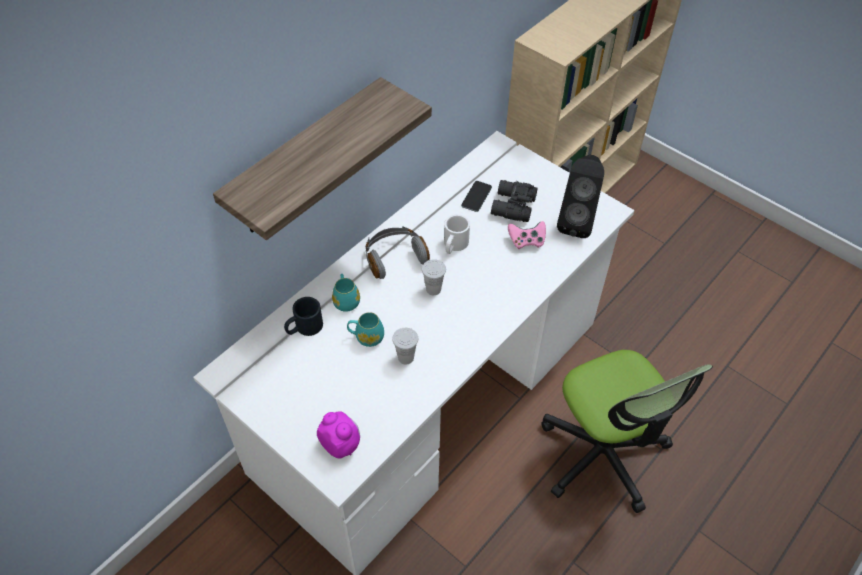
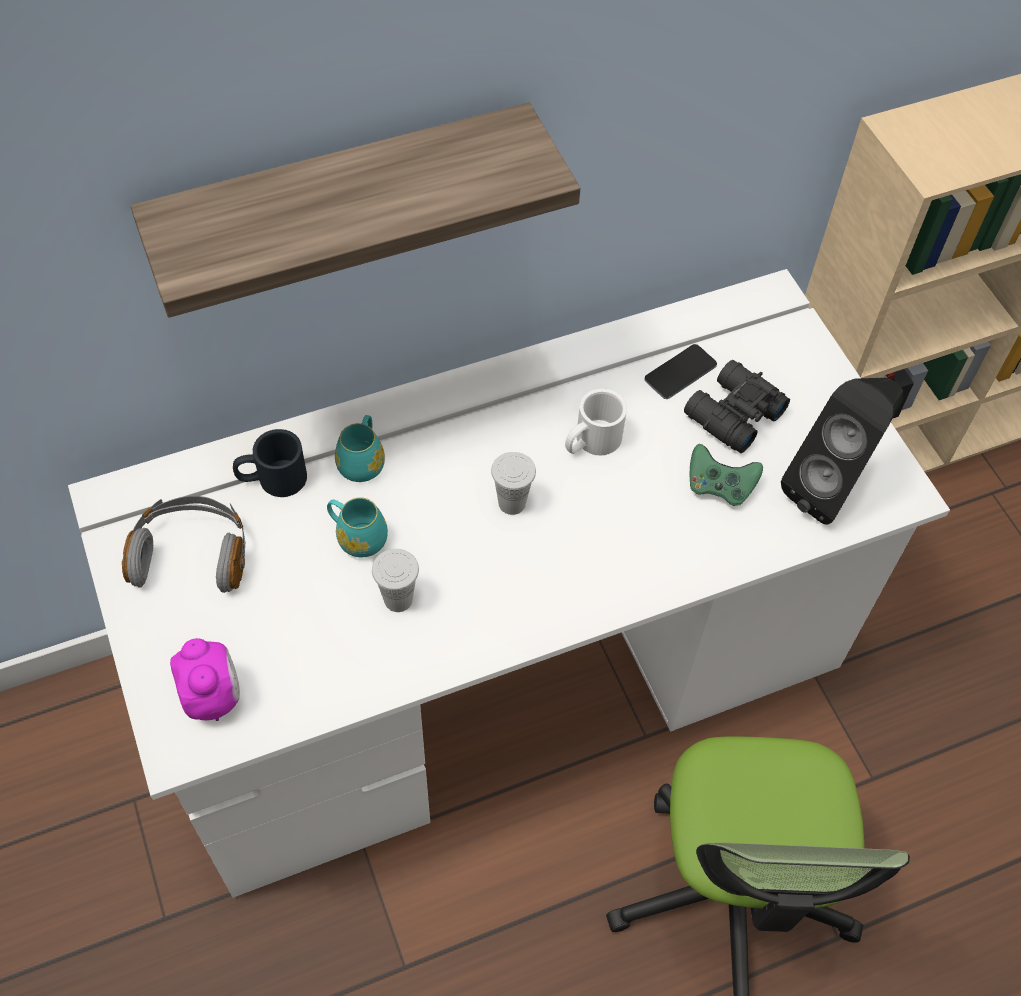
camera: 25 degrees right, 5 degrees up
grey headphones [366,226,430,279] -> grey headphones moved to [122,496,245,593]
pink game controller [508,221,546,249] -> green game controller [690,444,763,506]

